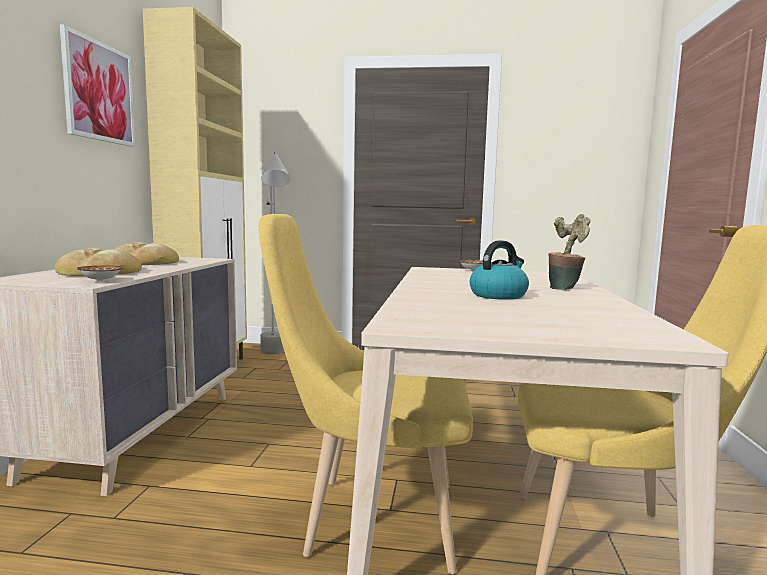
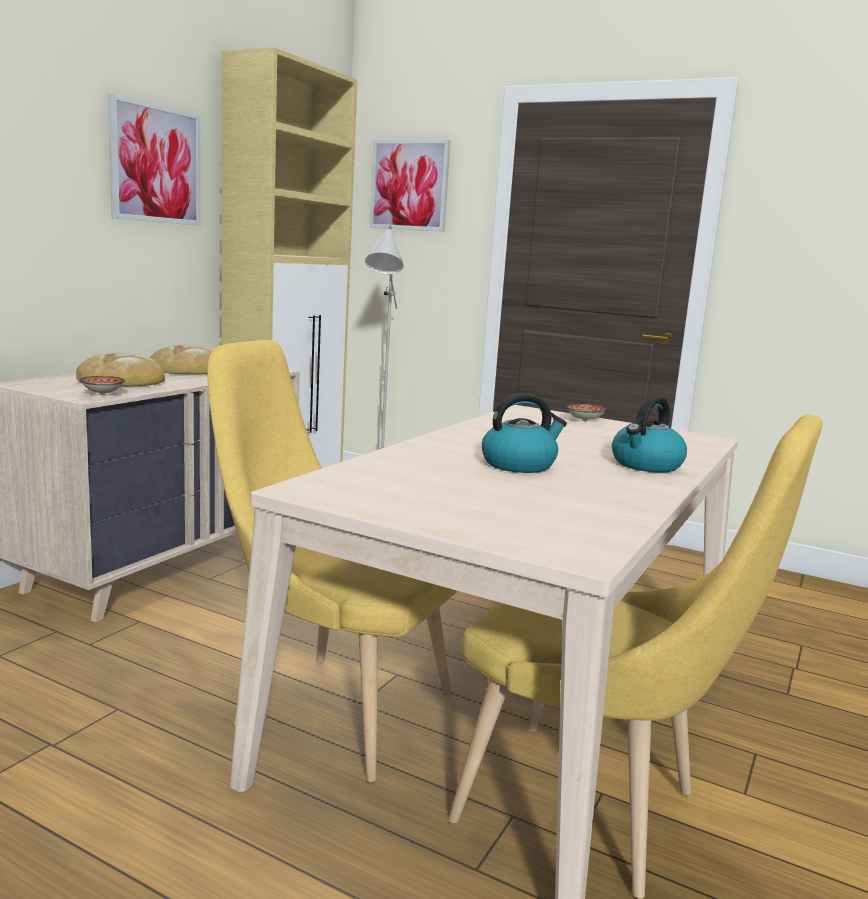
camera: 20 degrees right, 5 degrees up
potted plant [549,214,591,290] -> kettle [612,396,687,472]
none -> picture [369,140,450,232]

